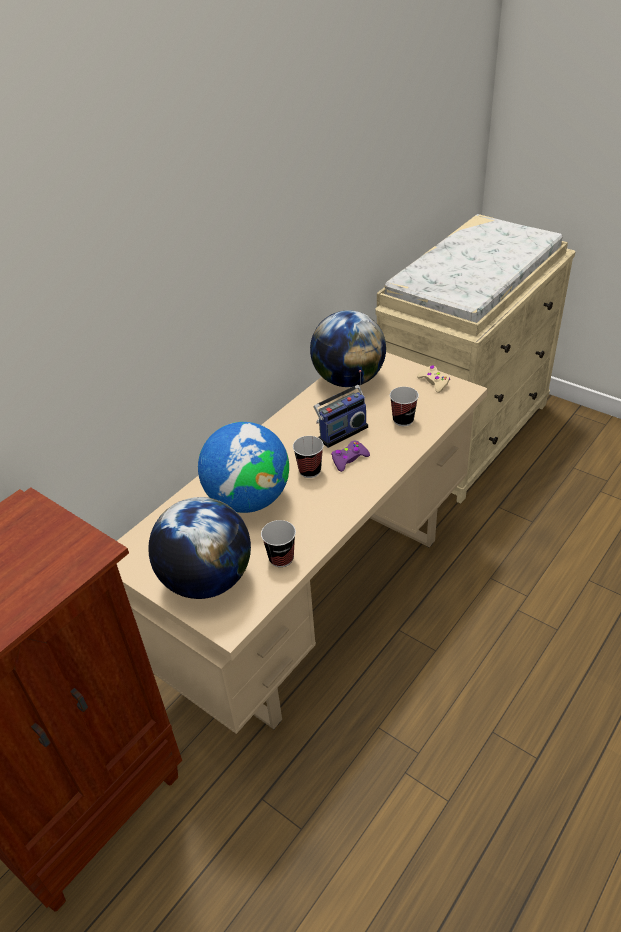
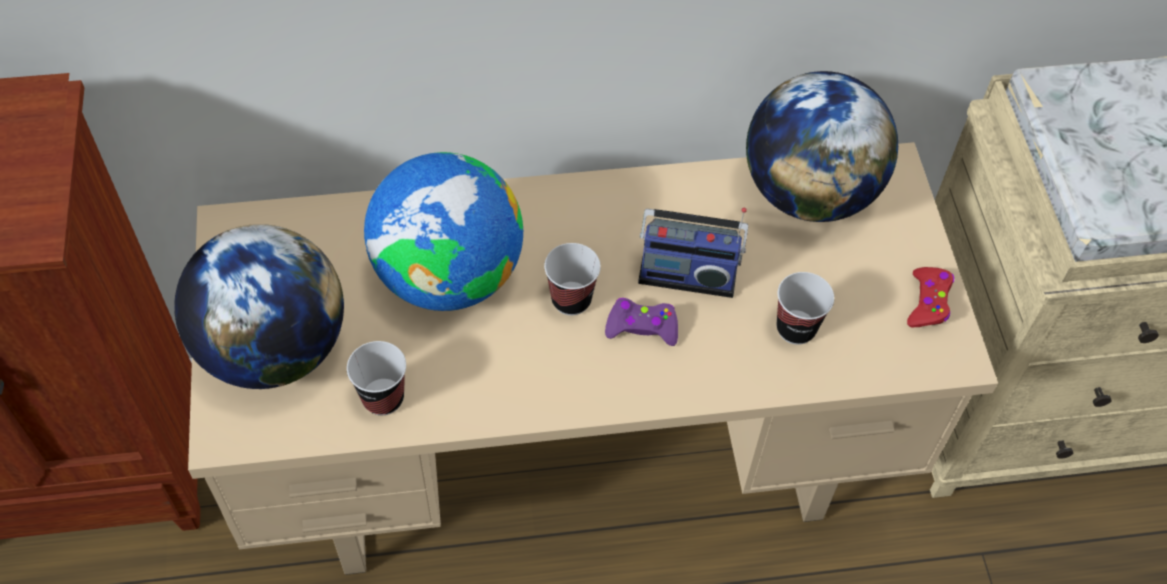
camera: 40 degrees right, 15 degrees up
beige game controller [417,366,450,393] -> red game controller [907,267,954,327]

